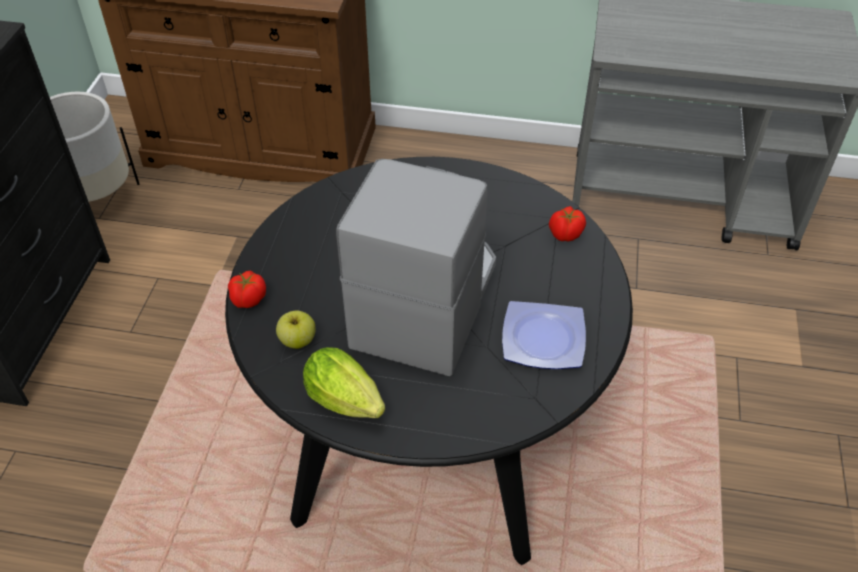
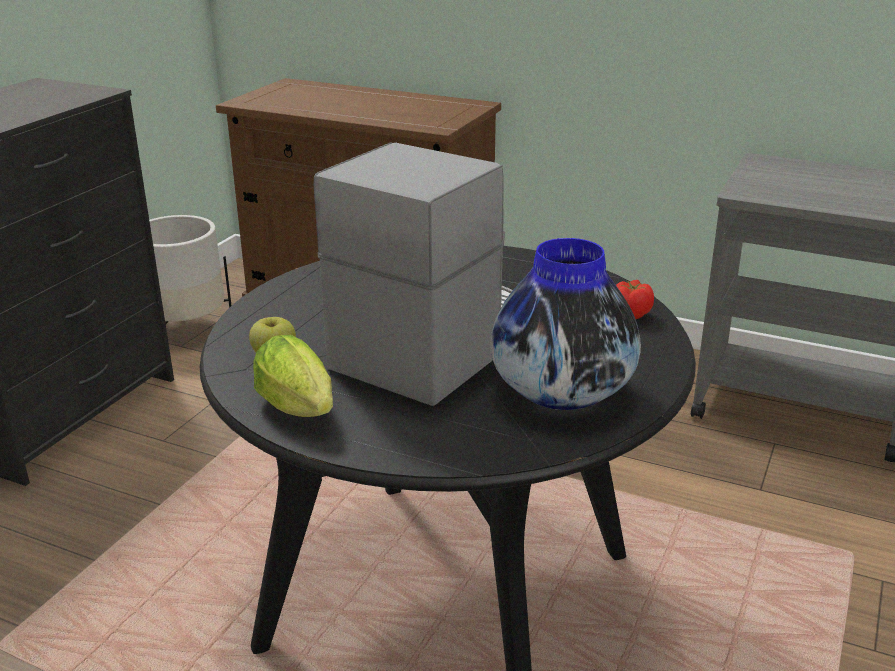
camera: 15 degrees right, 20 degrees down
tomato [228,271,266,308] -> none
plate [502,301,586,369] -> vase [490,238,641,410]

